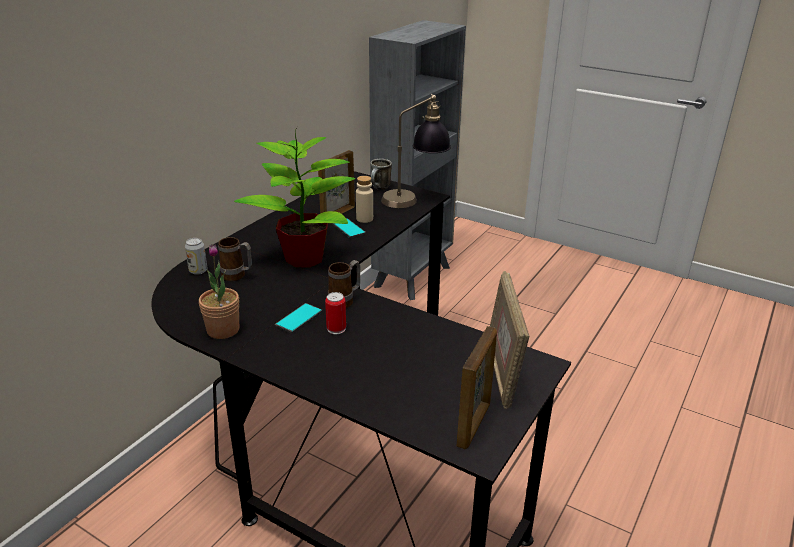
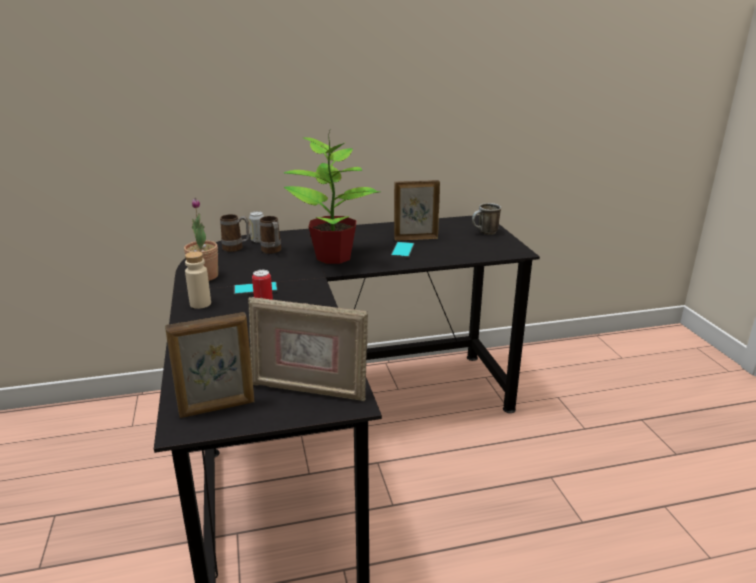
camera: 45 degrees right, 5 degrees down
mug [328,260,361,308] -> mug moved to [220,214,249,252]
beige bottle [356,176,373,223] -> beige bottle moved to [185,251,211,309]
grey bookcase [369,20,466,300] -> none
table lamp [381,94,451,208] -> none
picture frame [490,271,529,410] -> picture frame turned 120 degrees counterclockwise [248,297,368,401]

